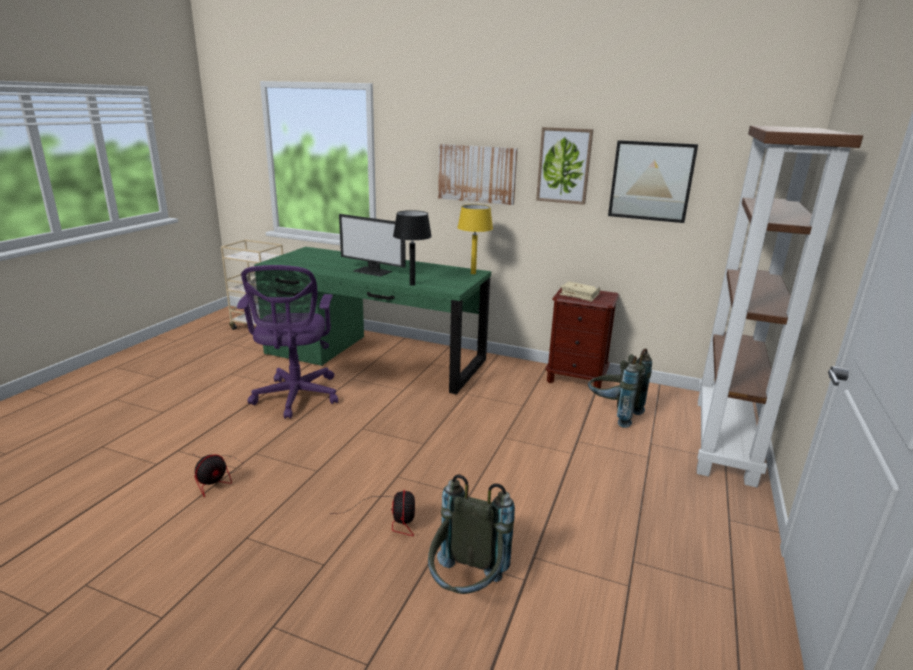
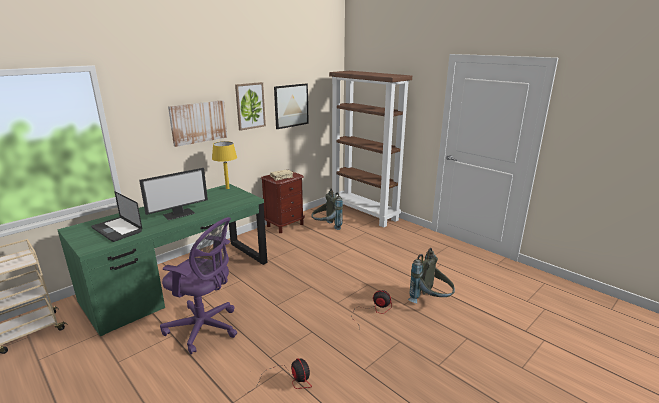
camera: 65 degrees left, 0 degrees up
black table lamp [393,210,432,286] -> none
none -> laptop [91,191,142,242]

